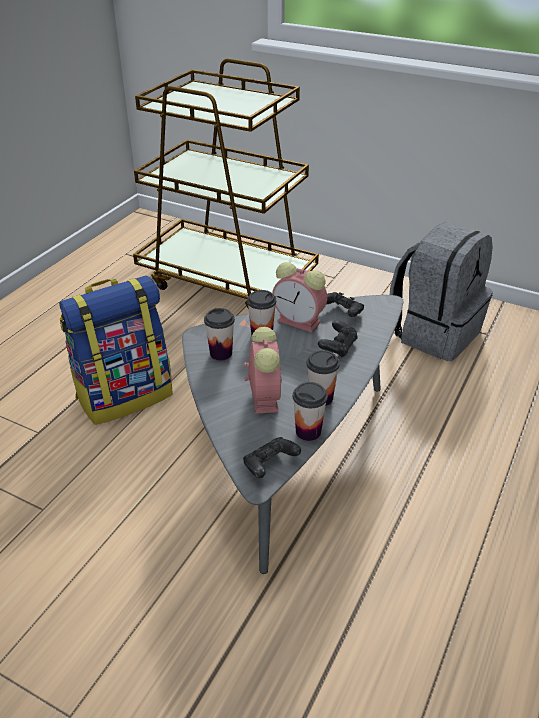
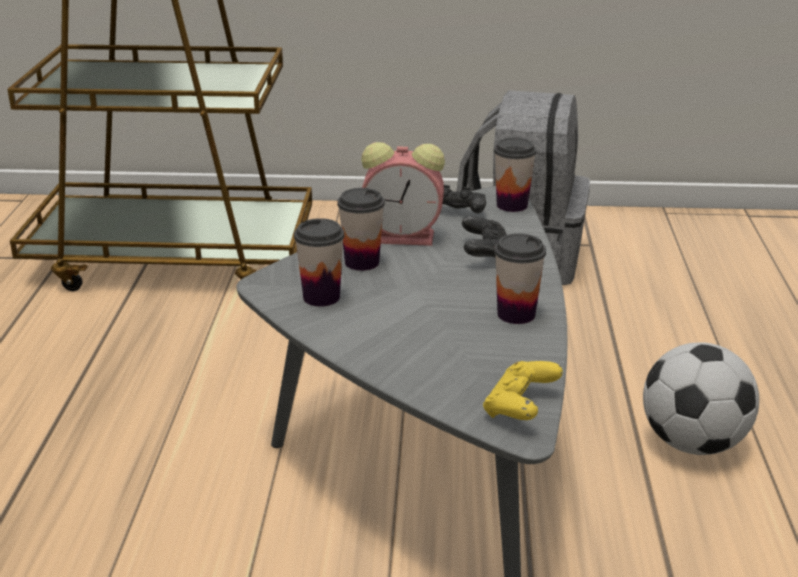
camera: 25 degrees left, 10 degrees down
backpack [59,275,173,425] -> none
black game controller [243,437,301,478] -> yellow game controller [483,361,563,420]
alarm clock [244,327,282,414] -> none
cup [293,382,328,441] -> cup moved to [494,138,536,212]
none -> football [643,342,759,455]

